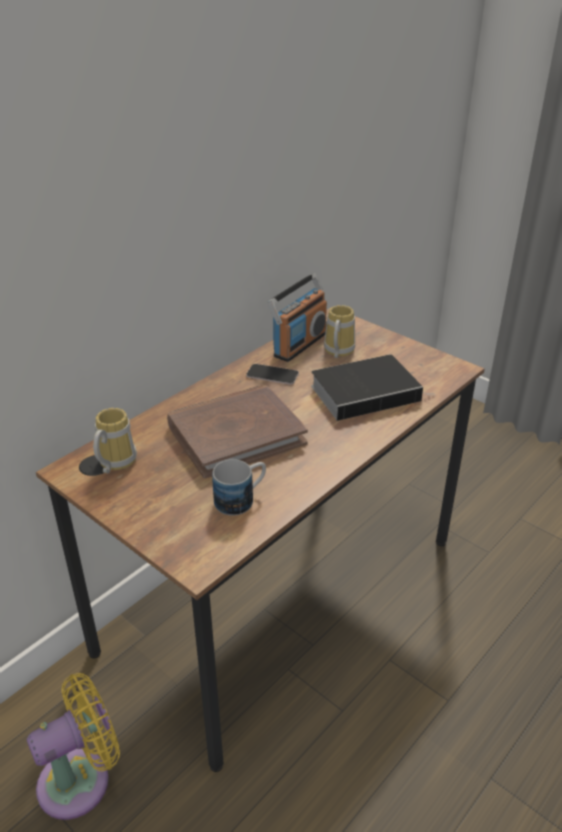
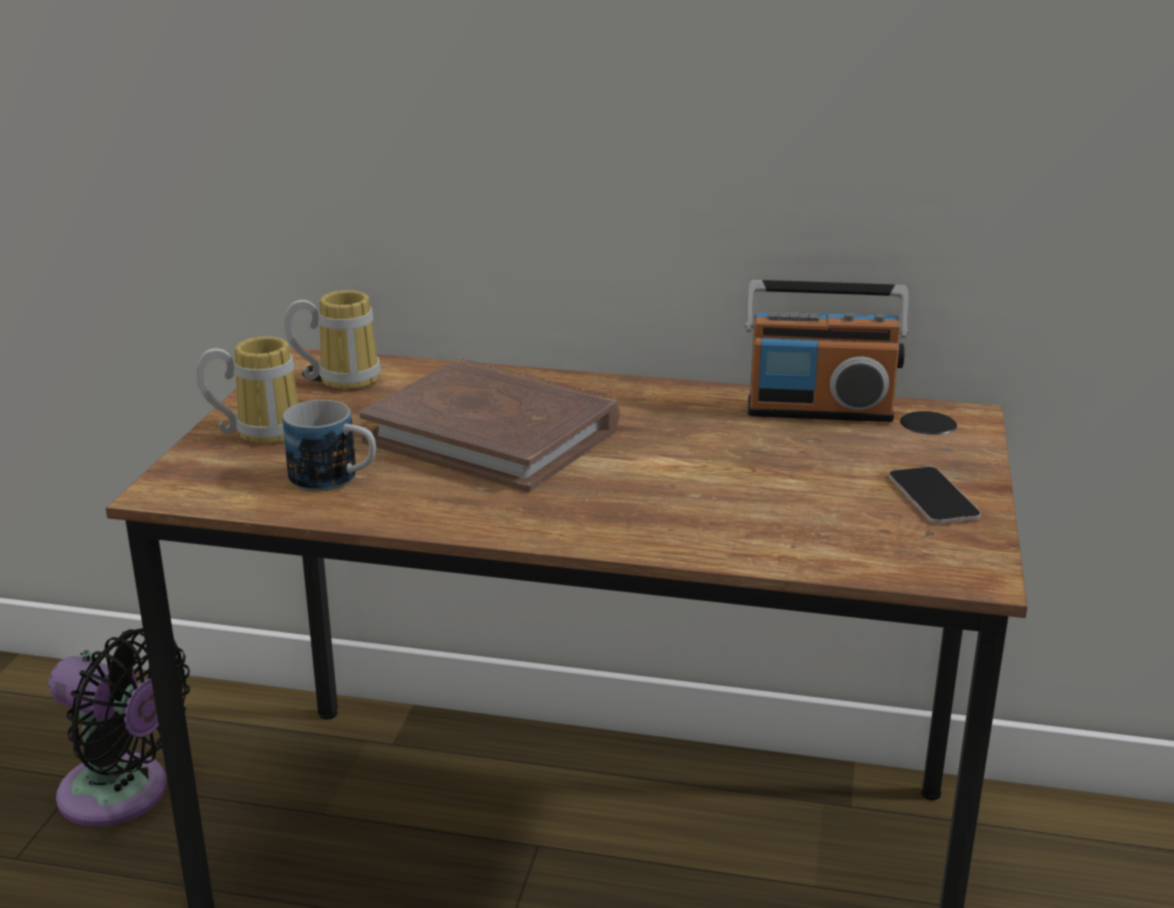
camera: 60 degrees right, 10 degrees down
yellow fan [27,673,120,820] -> black fan [49,628,190,827]
phone [246,364,299,385] -> phone moved to [889,466,981,524]
book [311,354,434,421] -> none
mug [324,305,355,358] -> mug moved to [197,336,298,444]

